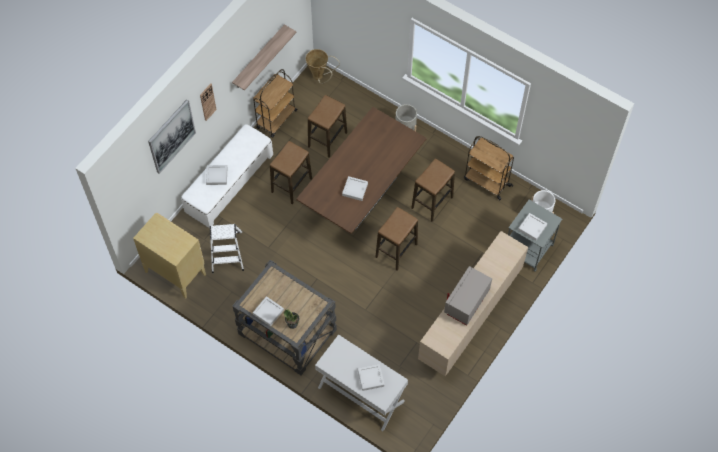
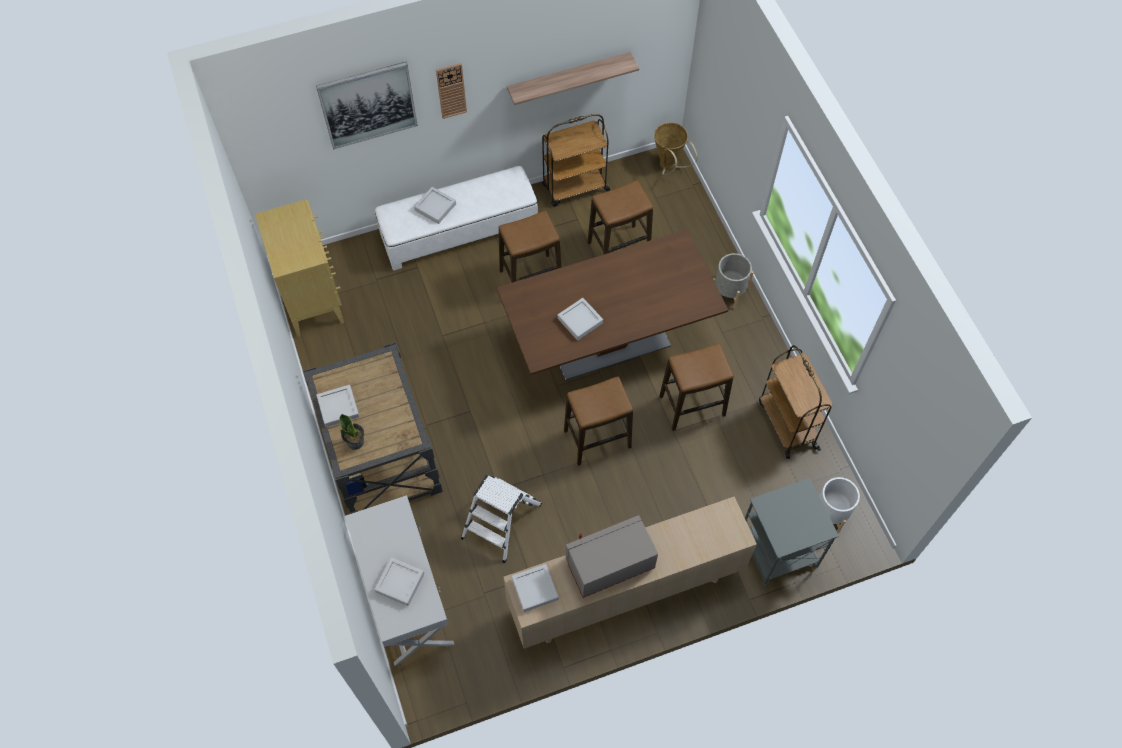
camera: 35 degrees right, 0 degrees up
white step ladder [210,224,244,273] -> white step ladder moved to [461,474,542,563]
grey tray [518,213,547,241] -> grey tray moved to [512,564,559,612]

